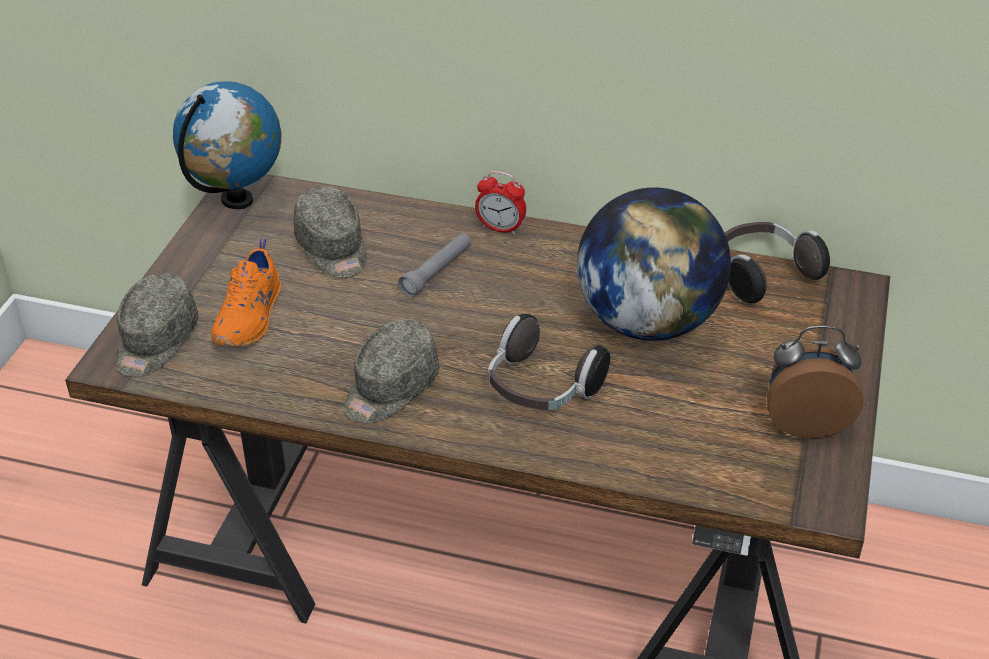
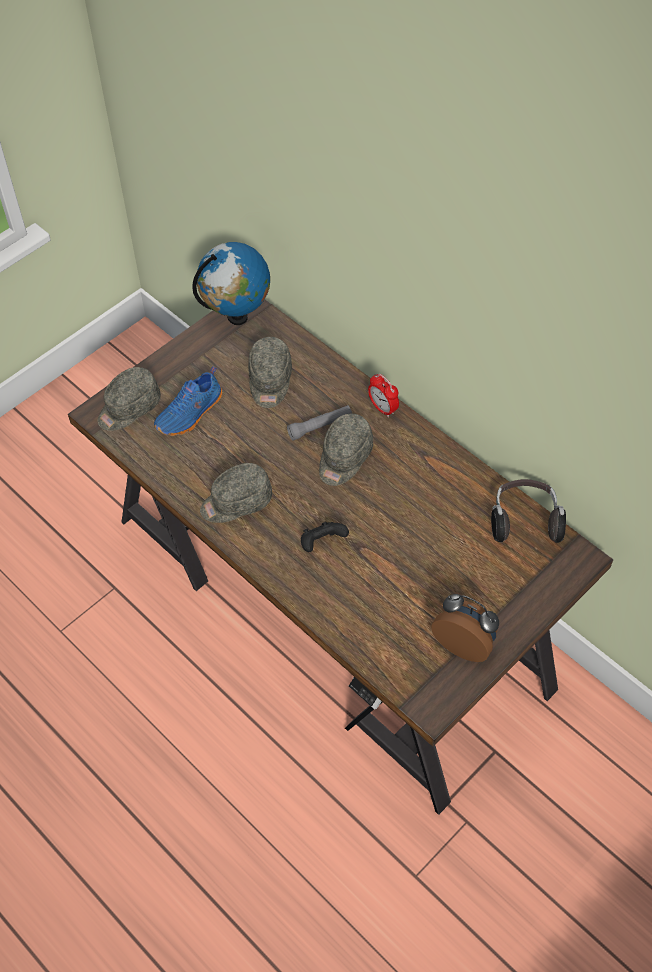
camera: 30 degrees right, 15 degrees up
orange shoe [212,239,281,347] -> blue shoe [154,366,222,436]
headphones [488,314,610,410] -> black game controller [301,522,349,552]
globe [577,187,731,341] -> none
none -> grey cap [319,414,373,486]

